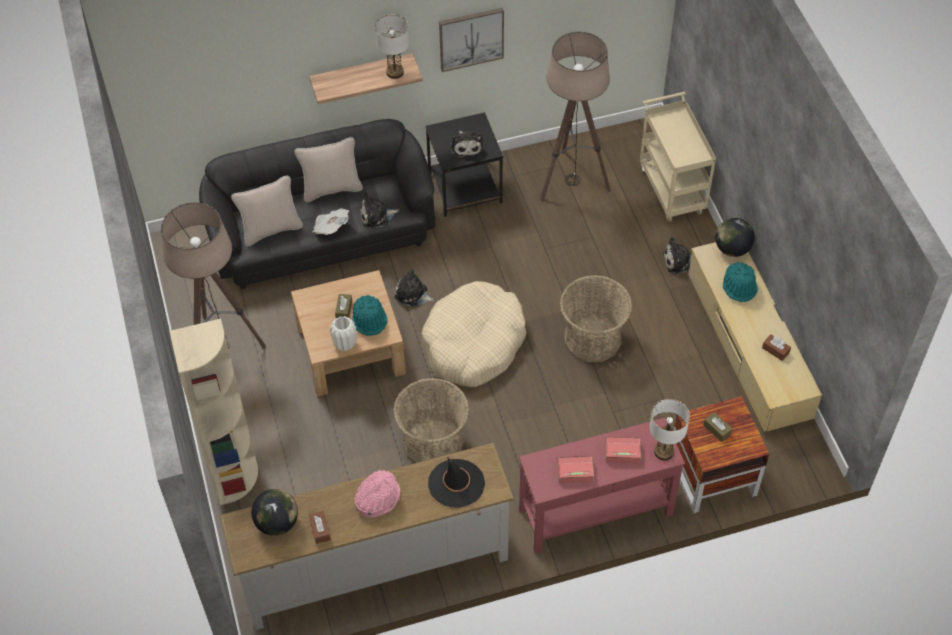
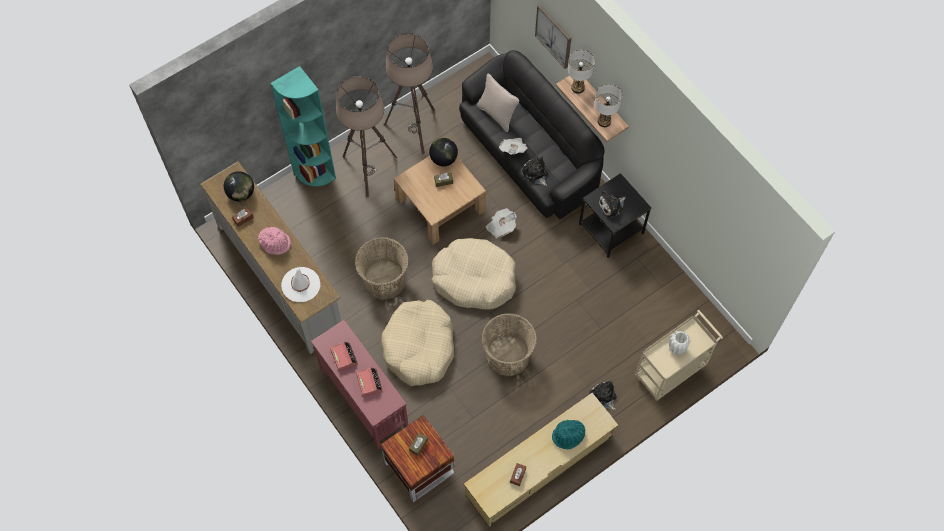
camera: 70 degrees right, 10 degrees up
beige bookcase [169,319,258,506] -> turquoise bookcase [271,66,336,186]
beige pillow [295,137,363,202] -> none
white vase [330,316,357,351] -> white vase moved to [669,331,691,355]
turquoise hat [352,295,388,336] -> none
plush toy [394,268,434,307] -> newspaper [486,208,517,239]
black hat [428,457,485,507] -> white hat [281,267,320,302]
picture [439,8,504,72] -> picture moved to [535,4,571,69]
floor lamp [540,32,611,201] -> floor lamp moved to [336,76,397,197]
table lamp [649,399,690,460] -> table lamp moved to [568,50,595,94]
globe [715,218,755,257] -> globe moved to [429,138,458,166]
none -> beige dog bed [381,300,454,386]

